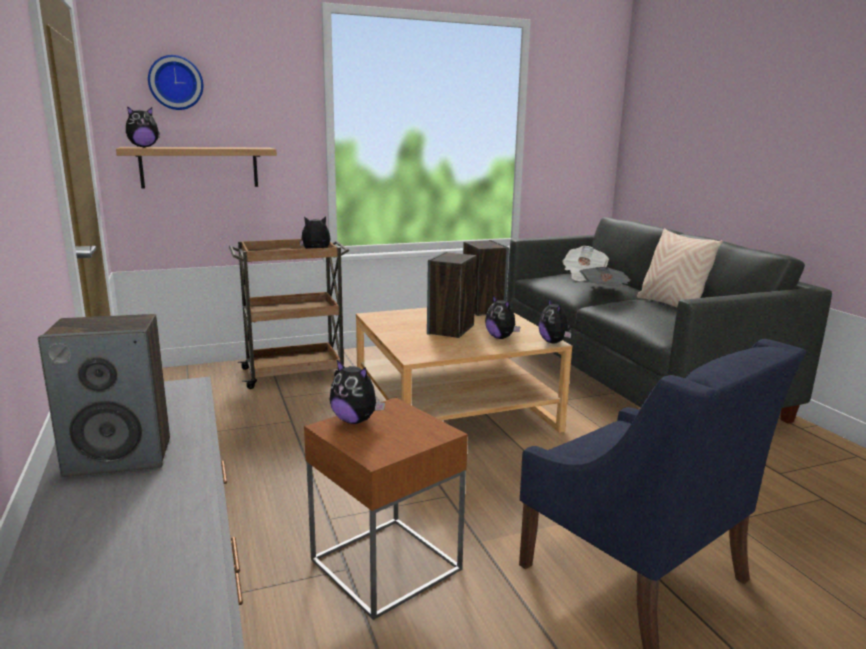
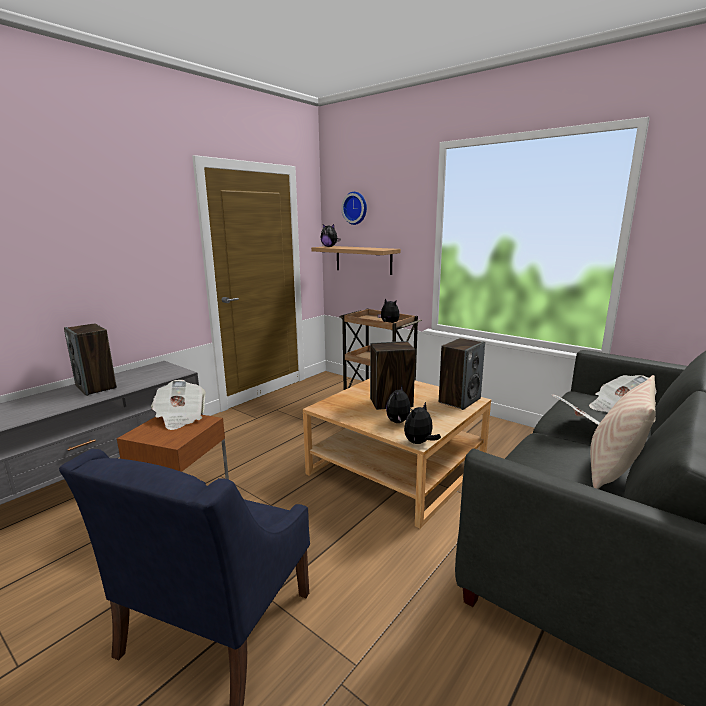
camera: 60 degrees right, 0 degrees up
plush toy [330,360,385,424] -> newspaper [151,380,206,430]

